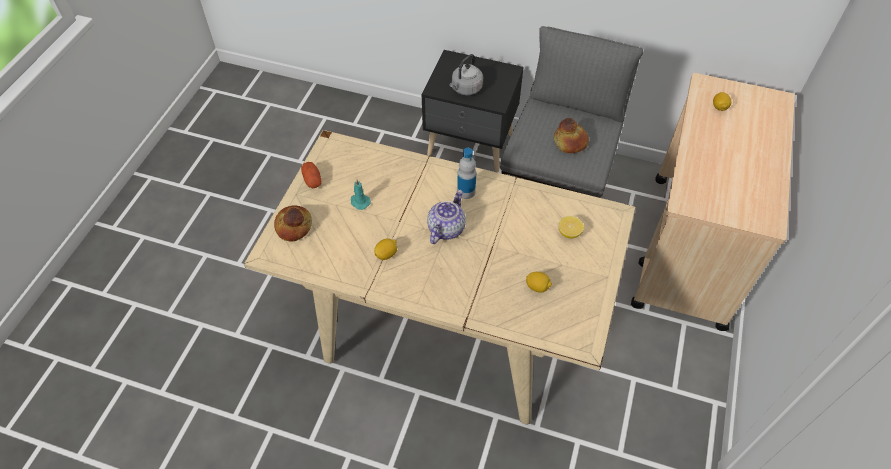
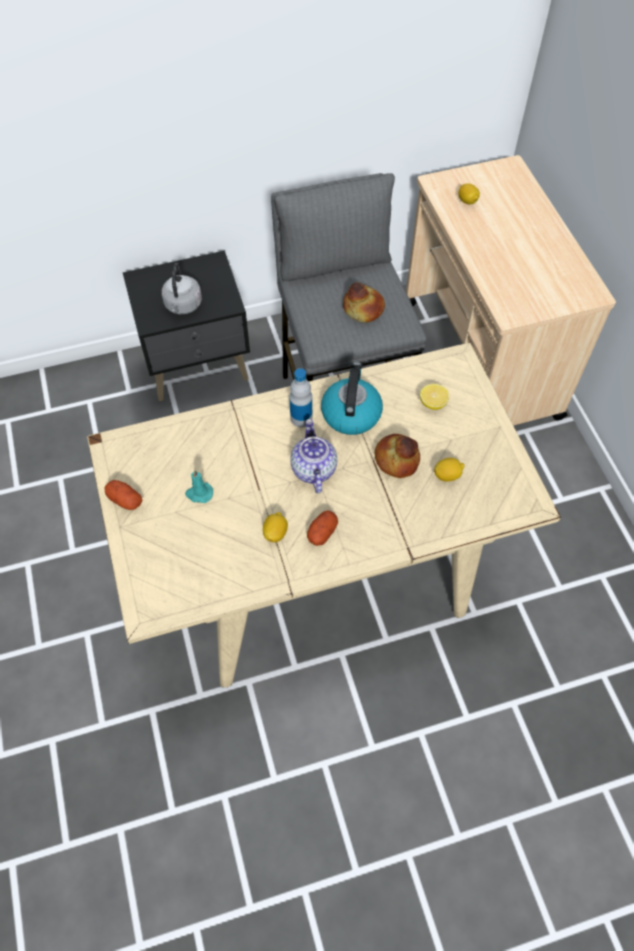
camera: 35 degrees left, 5 degrees up
bread [274,205,312,241] -> bread moved to [375,434,420,478]
none -> potato [307,510,338,546]
none -> kettle [321,362,383,435]

